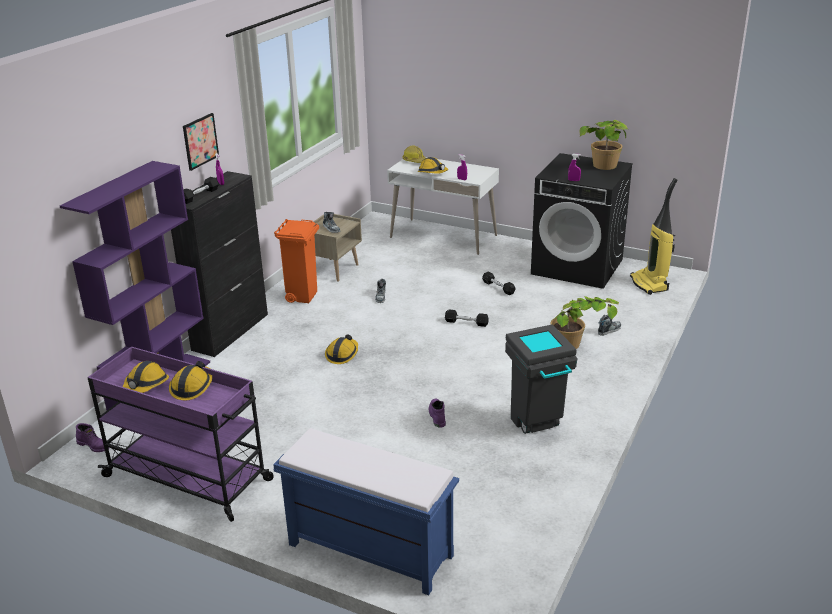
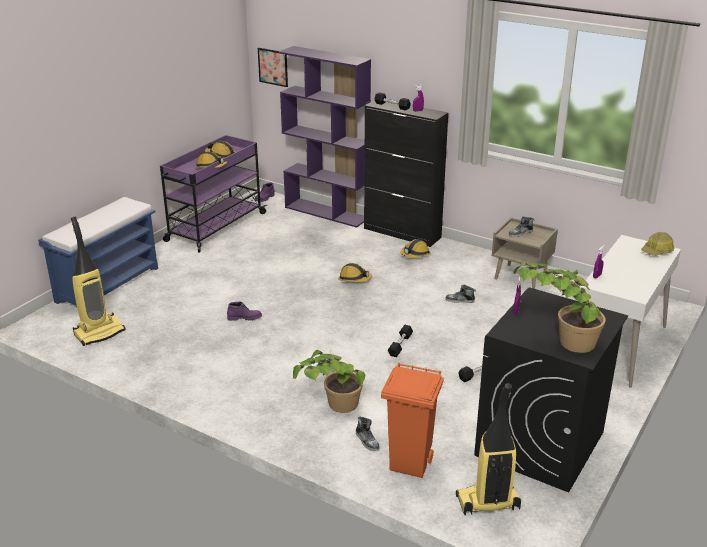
camera: 95 degrees right, 0 degrees up
picture [183,113,219,171] -> picture moved to [258,48,288,87]
orange trash can [274,219,319,303] -> orange trash can moved to [381,362,444,478]
hard hat [417,157,448,174] -> hard hat moved to [400,239,431,258]
grey trash can [505,325,578,434] -> none
none -> vacuum cleaner [71,217,125,346]

